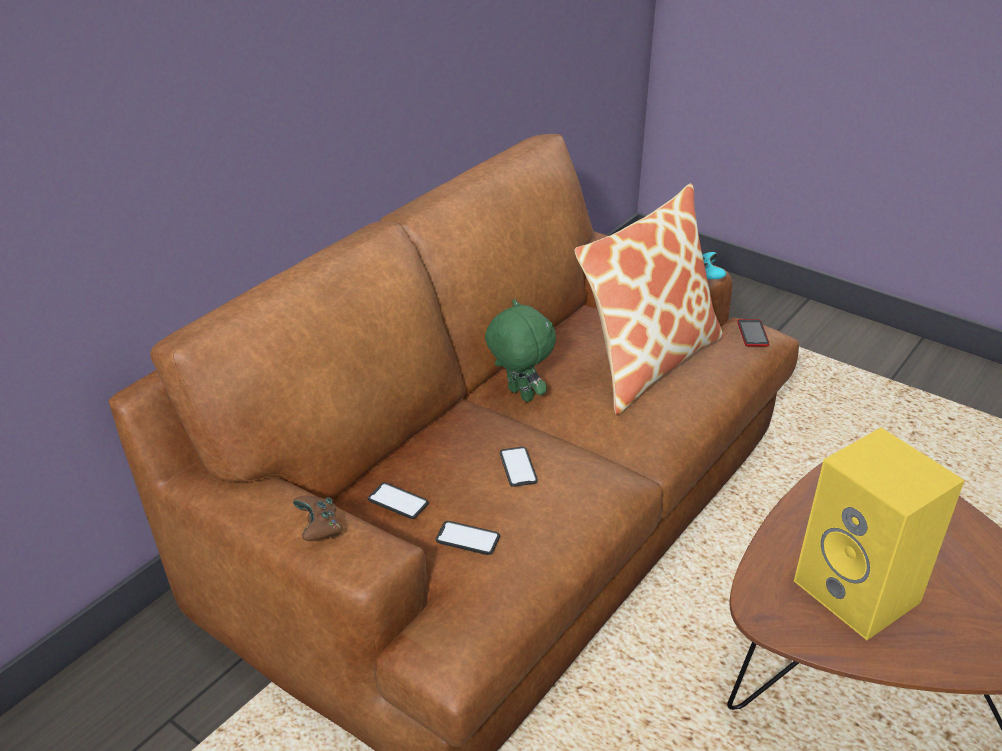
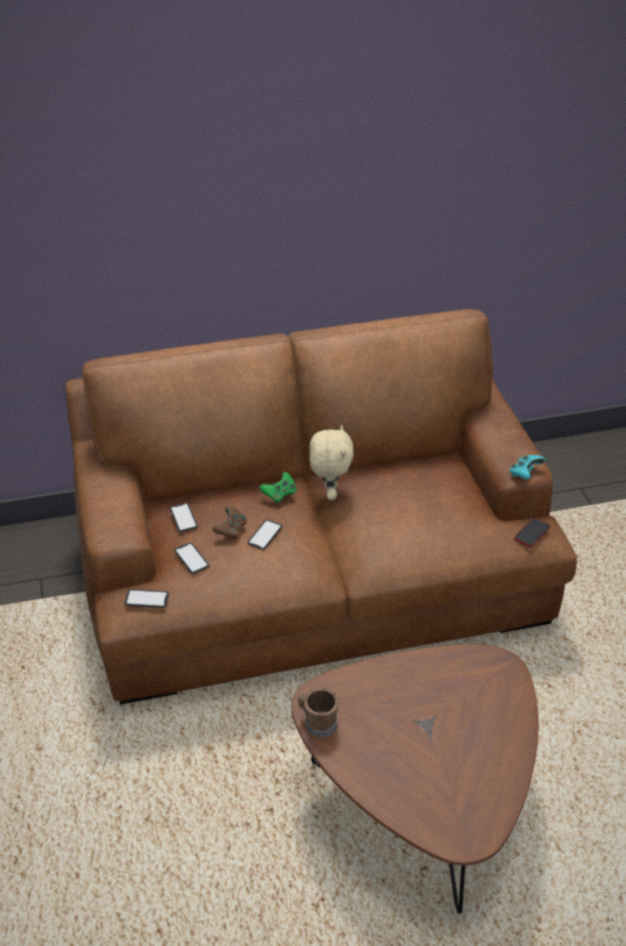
camera: 40 degrees right, 5 degrees up
brown game controller [293,496,343,541] -> brown game controller moved to [212,506,247,539]
green plush toy [485,299,556,402] -> beige plush toy [309,425,354,500]
pillow [574,183,723,415] -> none
yellow speaker [794,428,965,640] -> none
none -> phone [125,589,169,608]
none -> green game controller [259,472,296,503]
none -> brown mug [298,688,338,737]

